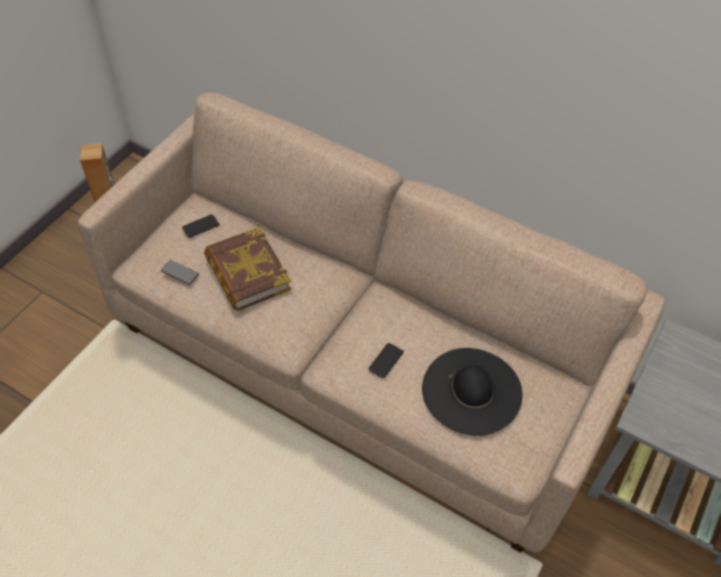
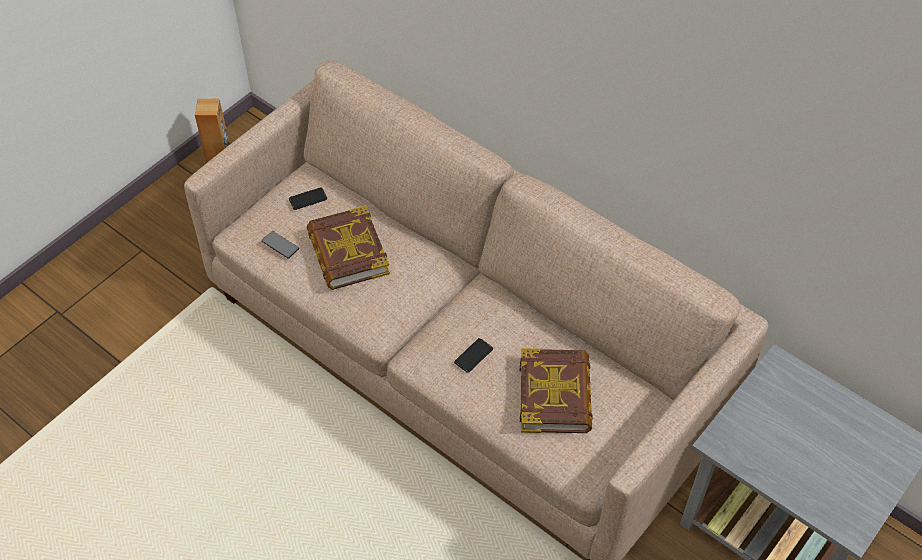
camera: 10 degrees right, 0 degrees up
black hat [422,348,523,436] -> book [520,348,593,433]

